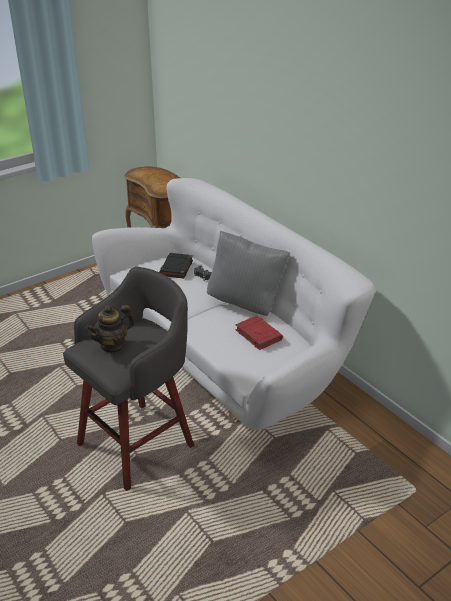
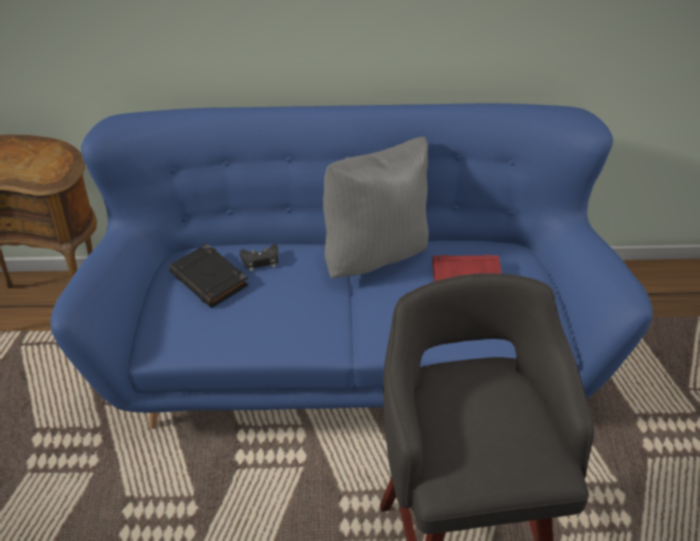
camera: 55 degrees left, 10 degrees up
teapot [85,305,135,354] -> none
white sofa [92,178,375,430] -> blue sofa [50,103,653,429]

